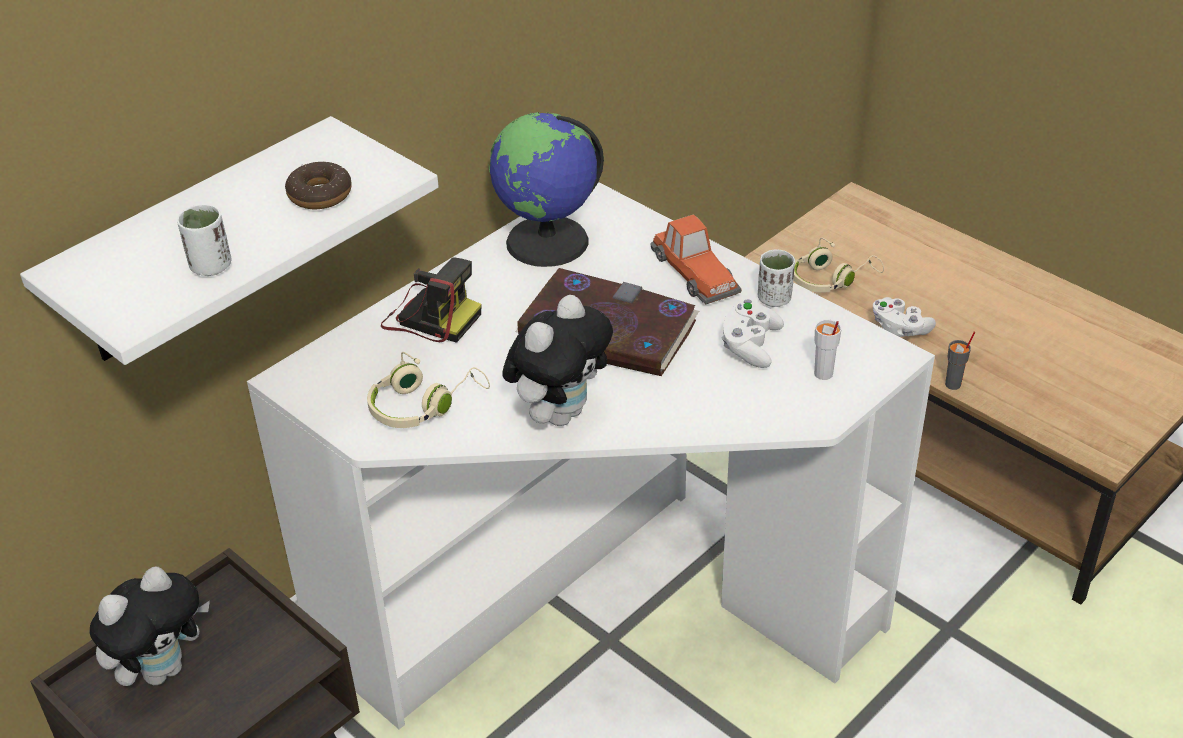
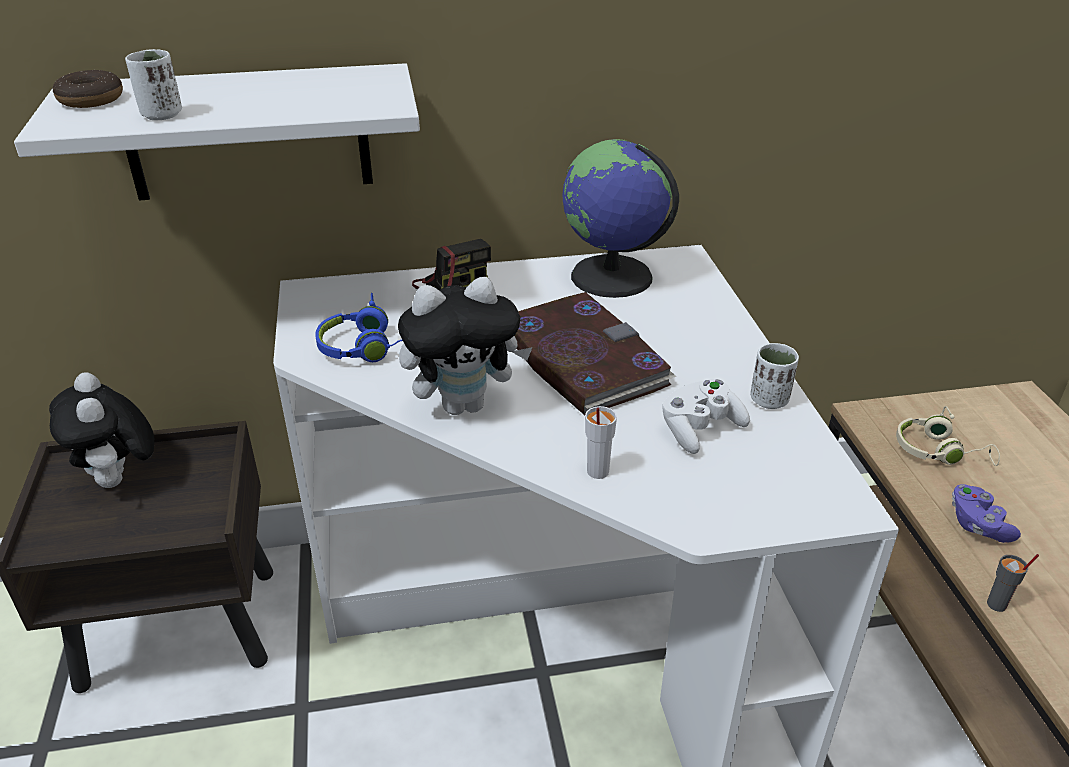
camera: 35 degrees right, 5 degrees down
plush toy [89,567,210,686] -> plush toy turned 75 degrees clockwise [49,372,154,488]
donut [285,161,352,209] -> donut moved to [53,70,123,108]
beige headphones [367,352,490,428] -> blue headphones [316,293,403,362]
toy car [651,214,742,304] -> none
white cup [814,320,842,380] -> white cup moved to [585,406,617,479]
white game controller [873,297,936,337] -> purple game controller [952,484,1021,543]

